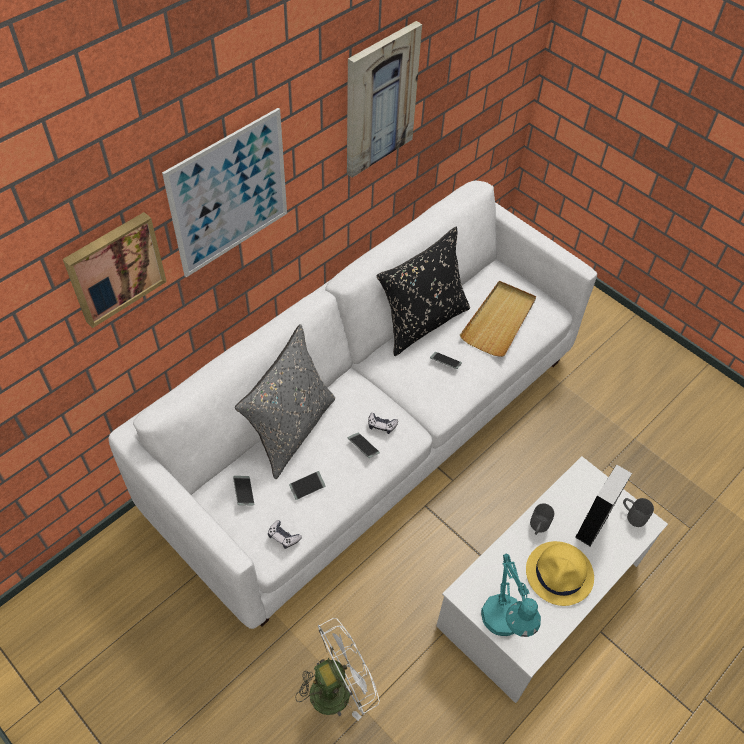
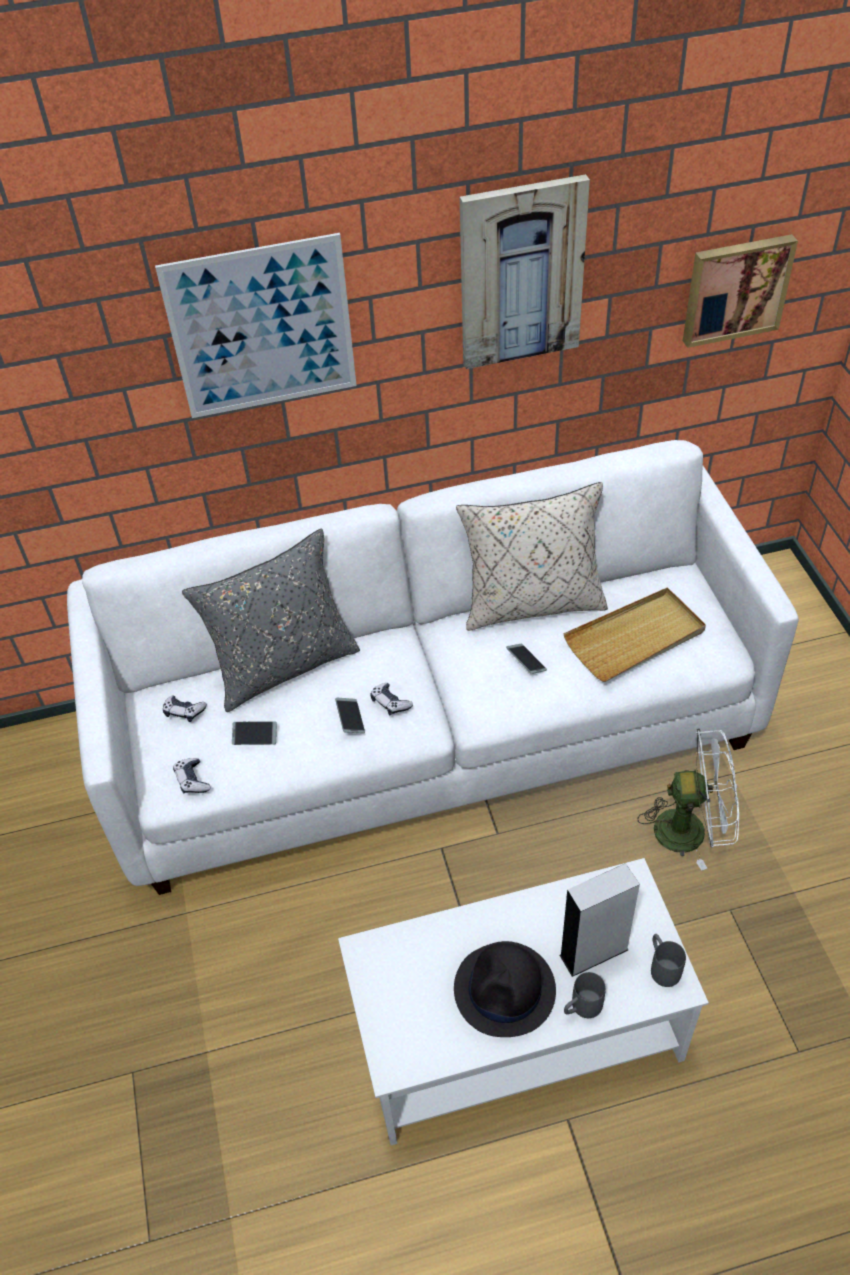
camera: 35 degrees right, 5 degrees down
picture [63,212,167,328] -> picture moved to [683,234,798,348]
phone [233,476,254,505] -> game controller [163,695,207,722]
white fan [295,618,380,721] -> white fan moved to [638,729,739,871]
black pillow [377,227,470,356] -> beige pillow [456,482,608,631]
turquoise table lamp [481,553,541,637] -> none
yellow hat [526,541,594,606] -> black hat [454,941,556,1037]
grey mug [530,503,554,535] -> grey mug moved to [564,972,606,1018]

